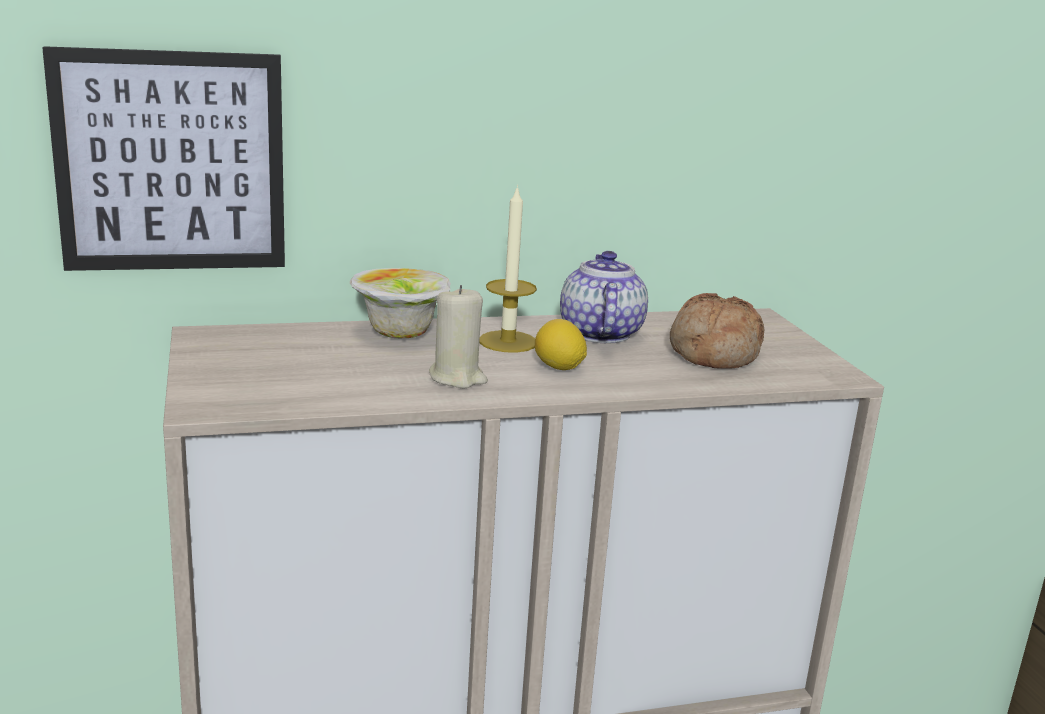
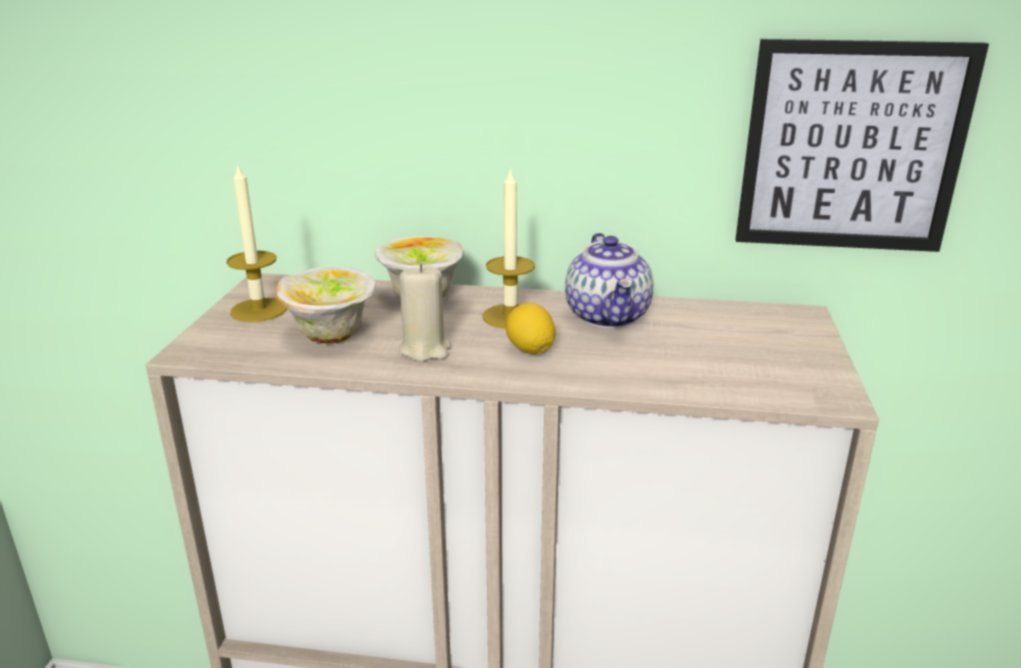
camera: 25 degrees right, 5 degrees up
picture [42,46,285,271] -> picture moved to [736,39,989,252]
teapot [560,251,648,343] -> teapot turned 150 degrees clockwise [565,233,653,328]
bread [670,293,764,369] -> none
none -> candle [226,166,287,322]
none -> bowl [276,266,376,344]

